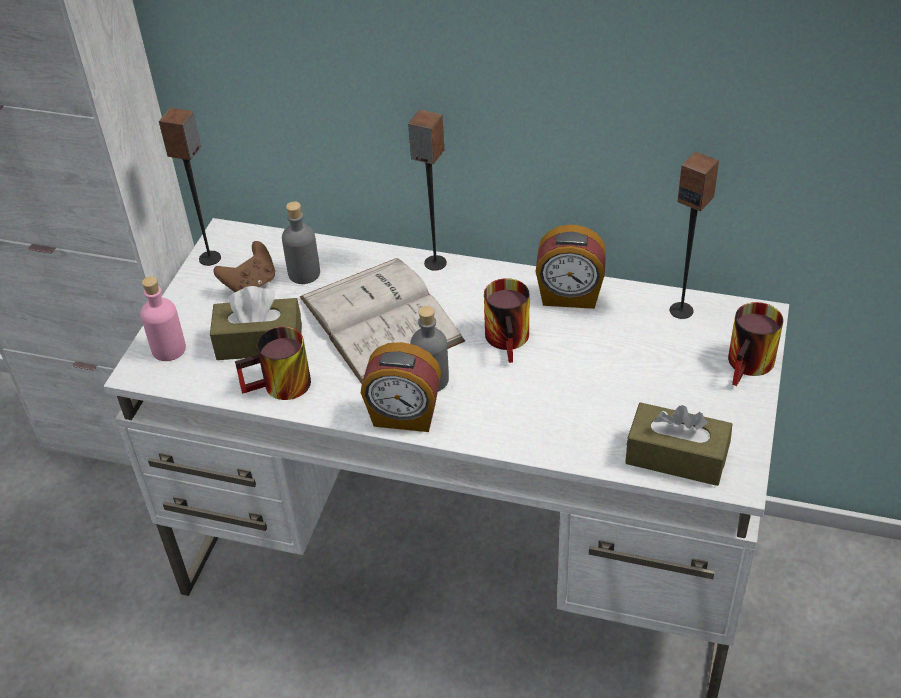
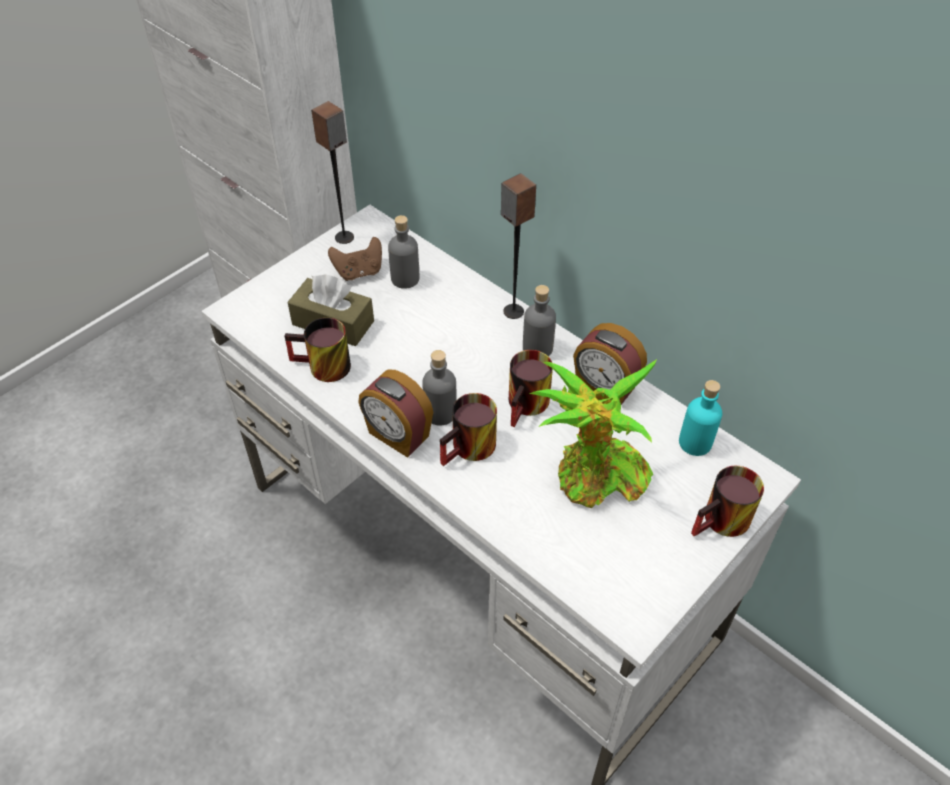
camera: 25 degrees right, 5 degrees up
pink bottle [141,276,186,361] -> none
white book [300,258,465,384] -> none
brown tissue box [625,402,732,486] -> none
speaker [670,152,719,319] -> turquoise bottle [679,380,722,456]
none -> mug [440,393,497,466]
none -> grey bottle [523,285,556,356]
none -> potted plant [529,359,657,508]

